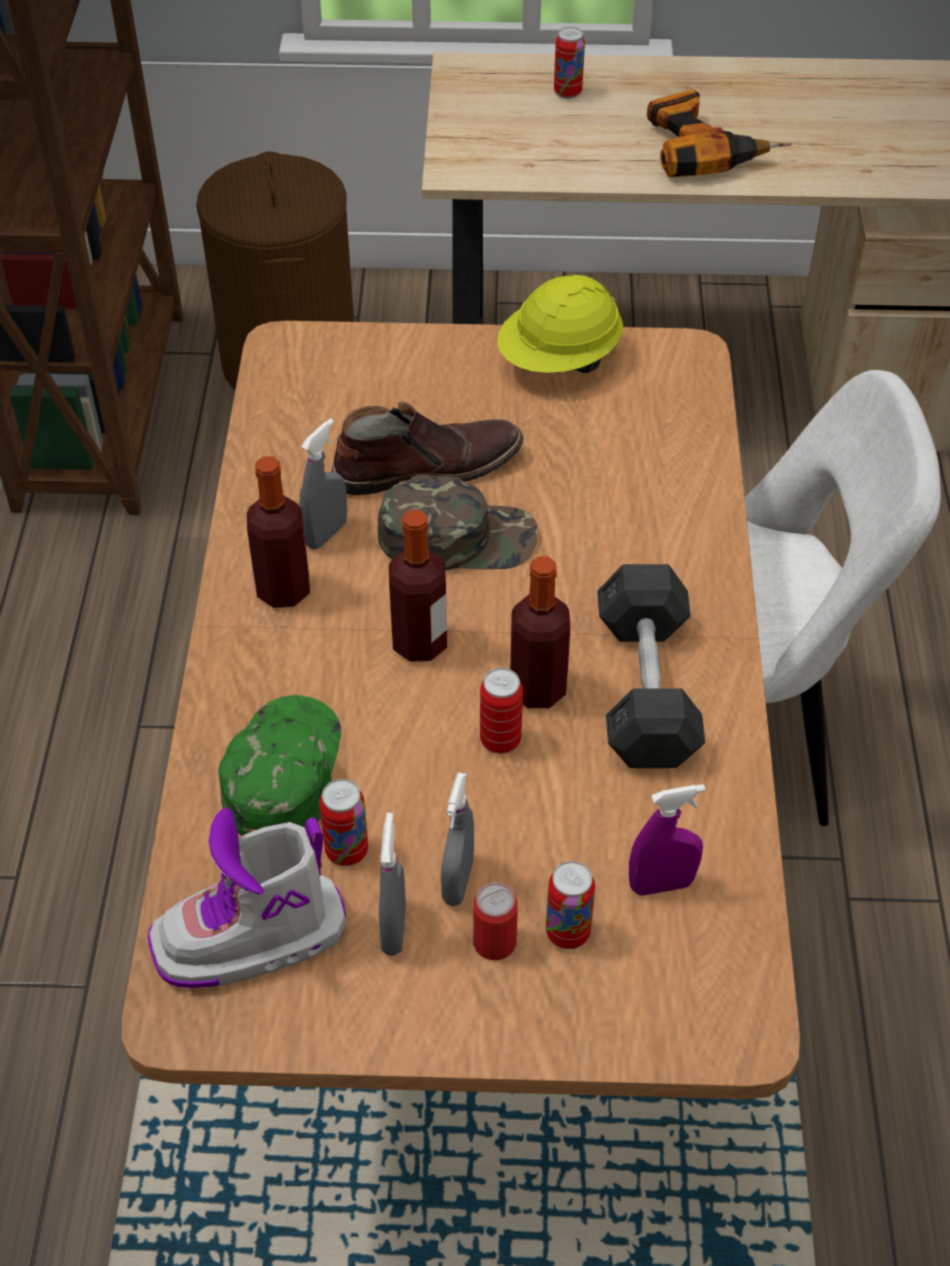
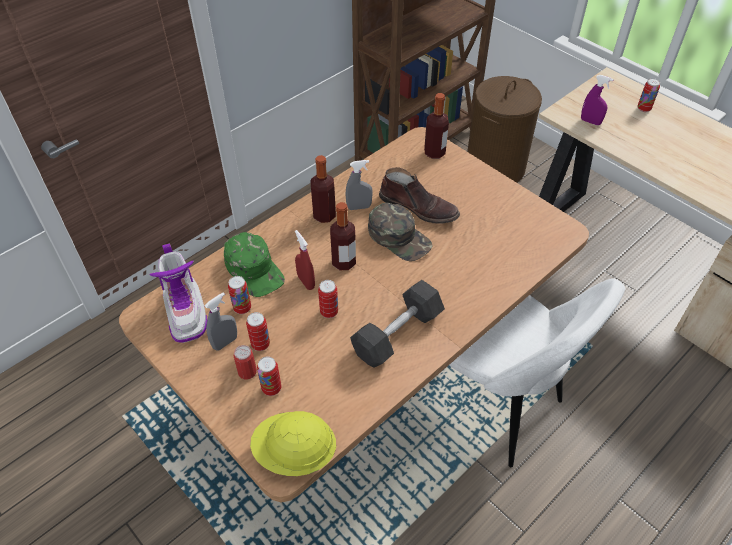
camera: 45 degrees right, 0 degrees up
boot [148,808,346,988] -> boot turned 135 degrees counterclockwise [149,243,207,343]
green cap [218,695,341,836] -> green cap turned 90 degrees clockwise [224,232,285,297]
grey spray bottle [441,772,474,906] -> can [246,312,270,351]
yellow hard hat [497,275,623,373] -> yellow hard hat moved to [250,411,336,476]
bottle [510,556,570,708] -> bottle moved to [424,93,449,159]
purple spray bottle [629,784,705,896] -> purple spray bottle moved to [581,75,614,125]
power drill [647,89,792,177] -> none
none -> red spray bottle [295,230,315,290]

